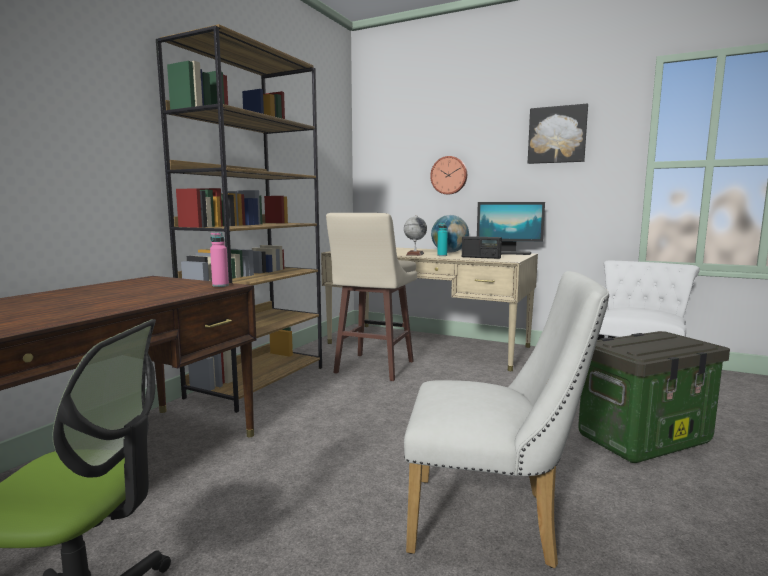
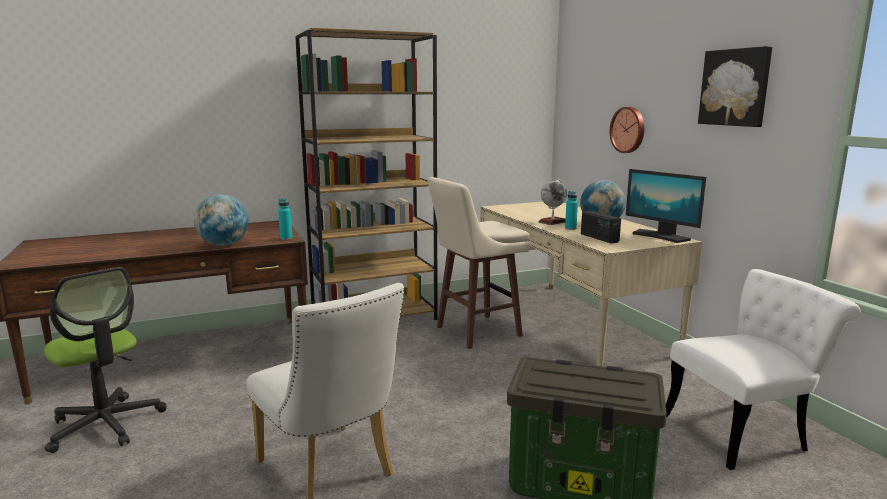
camera: 40 degrees right, 5 degrees up
pink bottle [210,233,229,287] -> turquoise bottle [278,198,293,240]
none -> globe [194,194,249,246]

